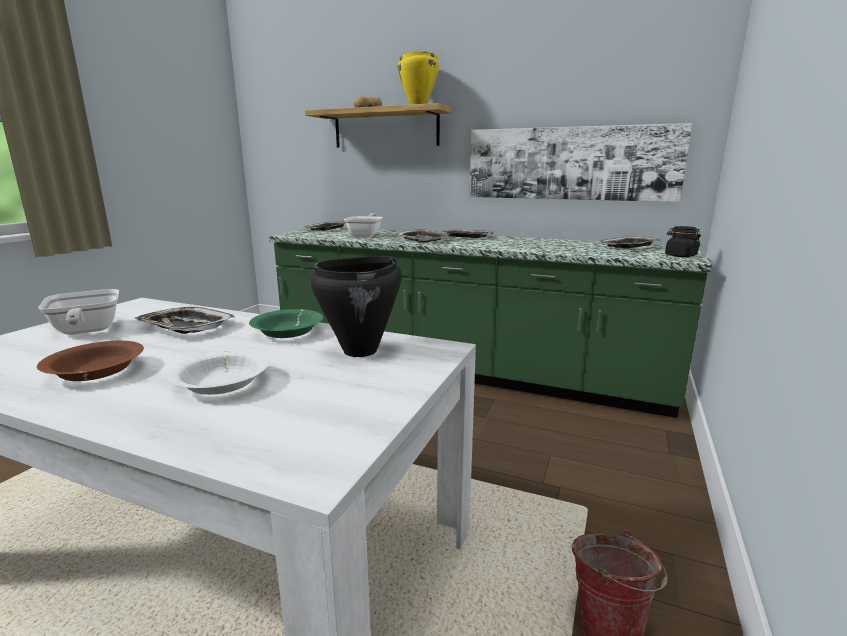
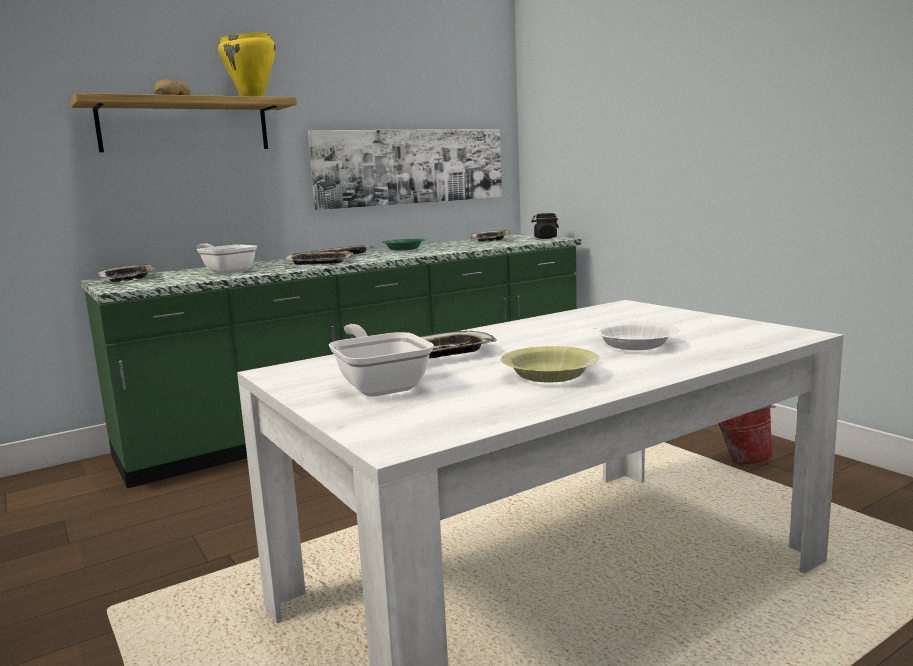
camera: 55 degrees left, 5 degrees down
brown bowl [37,341,144,381] -> yellow bowl [501,346,600,382]
frying pan [38,289,119,335] -> frying pan turned 120 degrees counterclockwise [329,324,434,397]
green bowl [249,309,323,338] -> green bowl moved to [382,239,426,250]
black cooking pot [310,256,402,357] -> none

